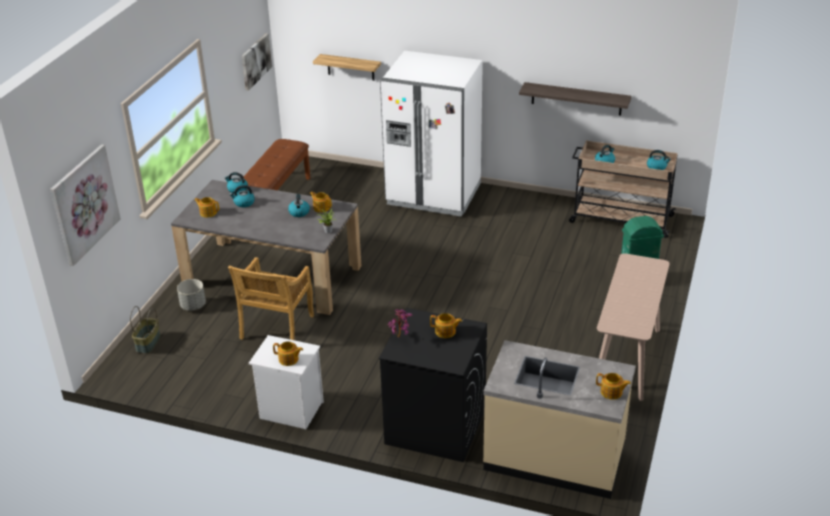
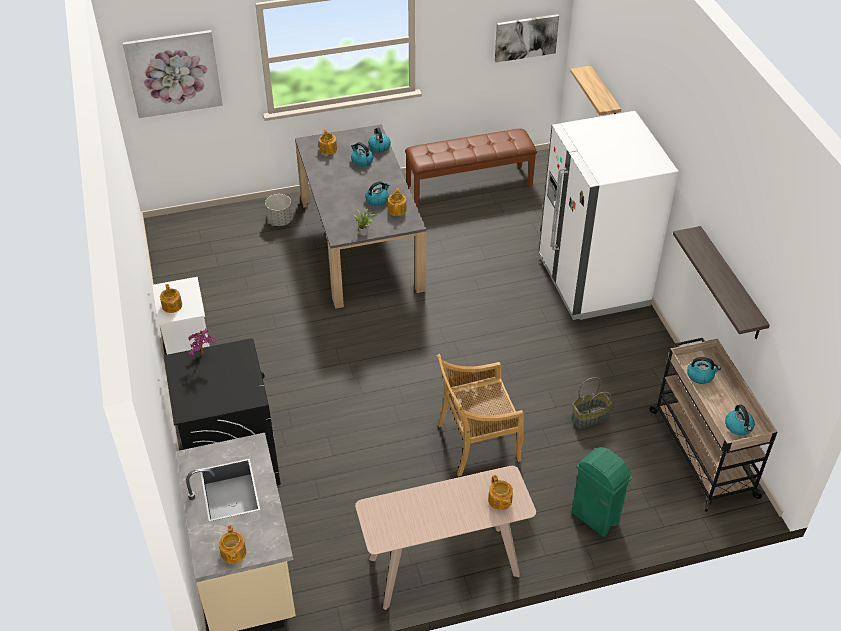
camera: 55 degrees right, 10 degrees up
basket [130,306,161,354] -> basket moved to [571,377,612,428]
beige chair [228,257,314,340] -> beige chair moved to [437,354,524,477]
teapot [430,313,462,338] -> teapot moved to [488,475,513,510]

